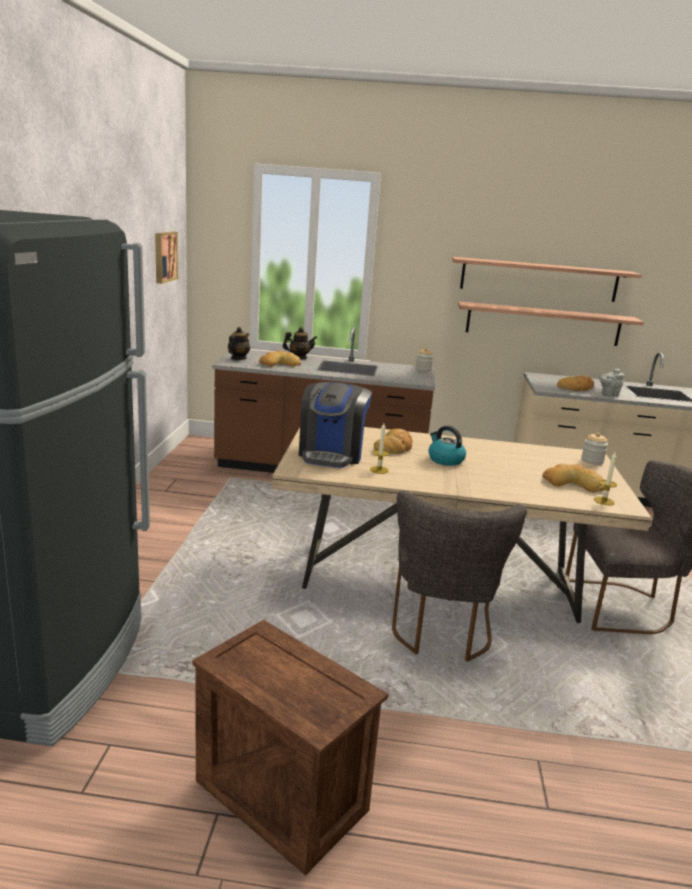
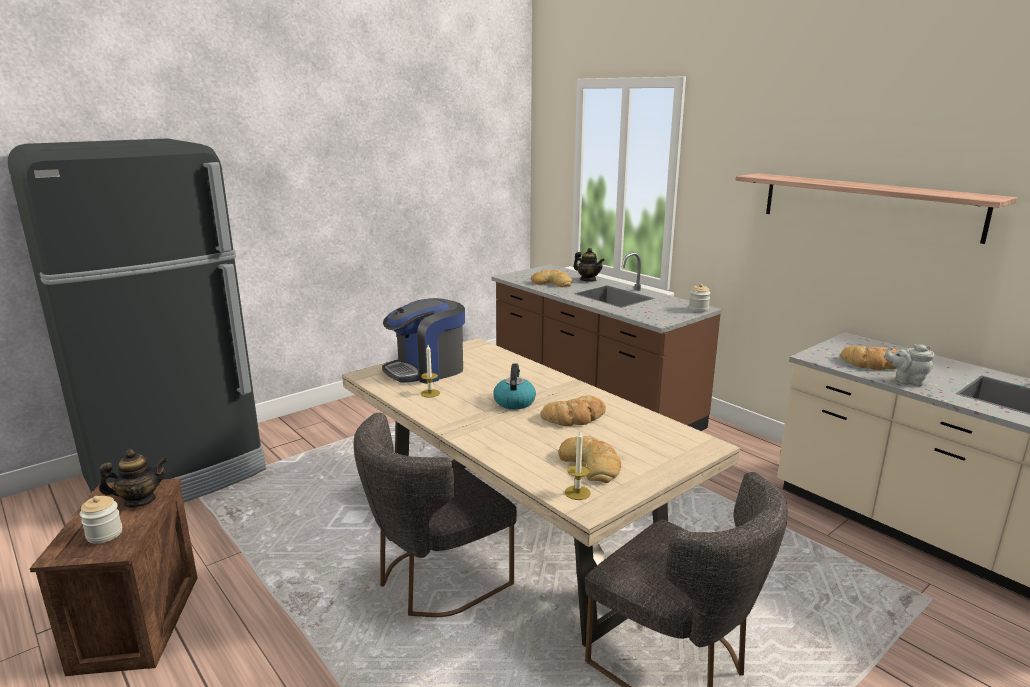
camera: 45 degrees right, 0 degrees up
picture [155,232,178,284] -> none
teapot [228,327,250,360] -> teapot moved to [99,449,168,508]
bread [374,429,413,454] -> bread moved to [541,396,606,426]
shelf [458,301,644,346] -> none
jar [581,432,608,465] -> jar moved to [80,496,122,544]

